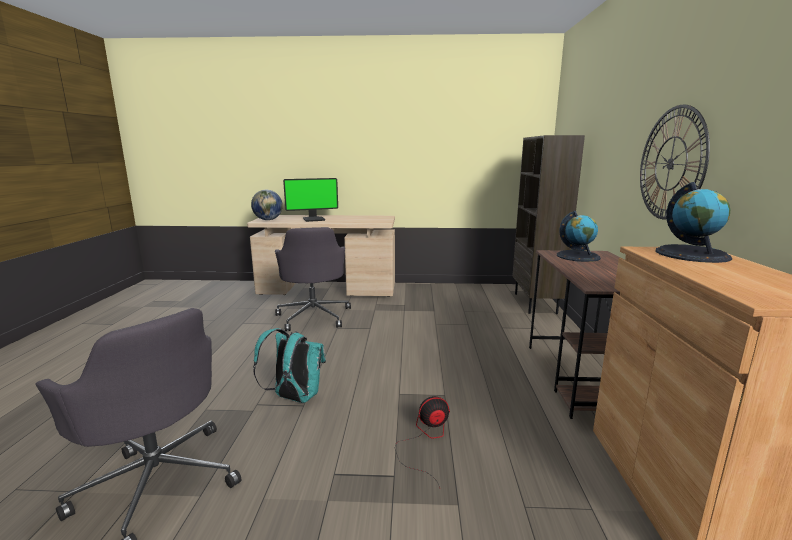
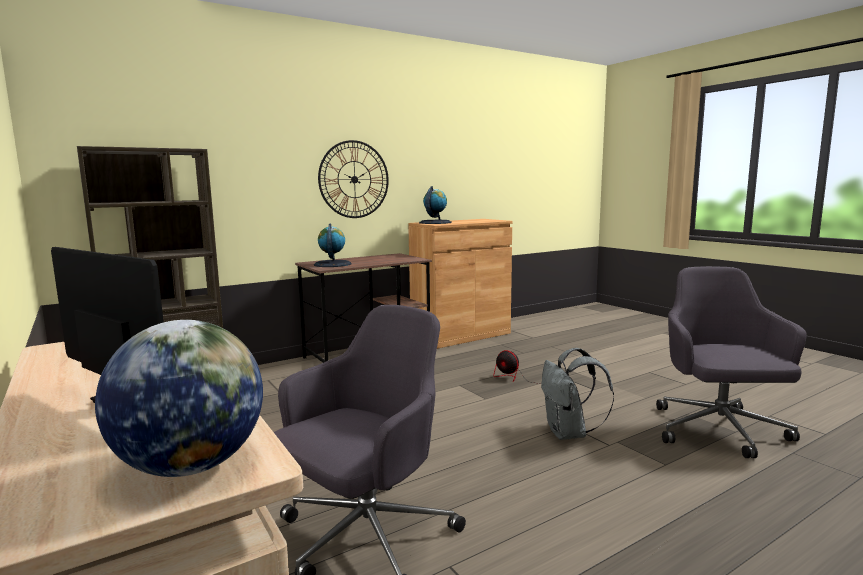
camera: 125 degrees left, 5 degrees down
turquoise backpack [253,328,326,403] -> grey backpack [541,348,614,440]

